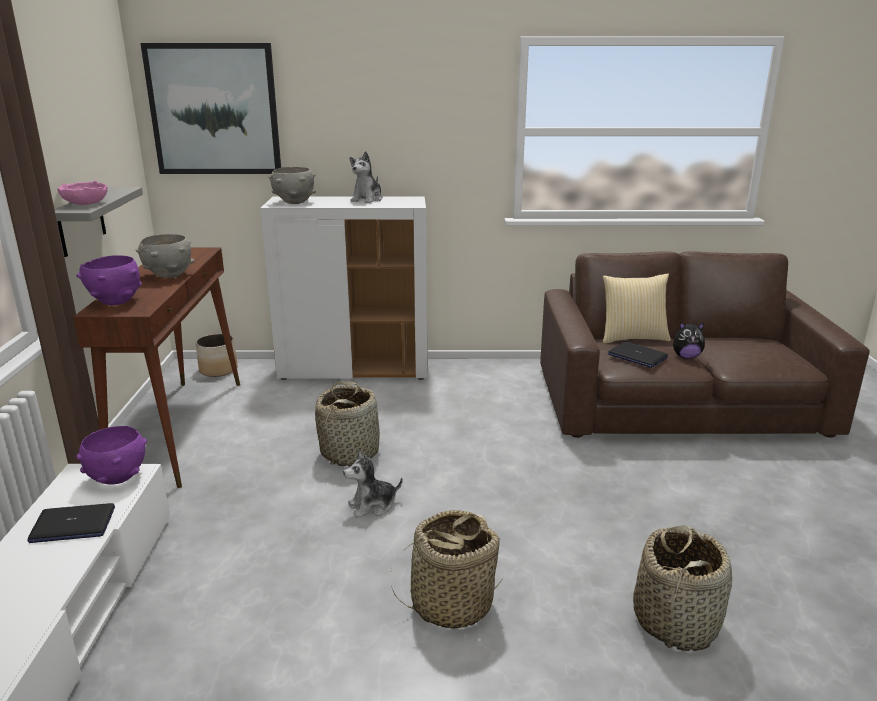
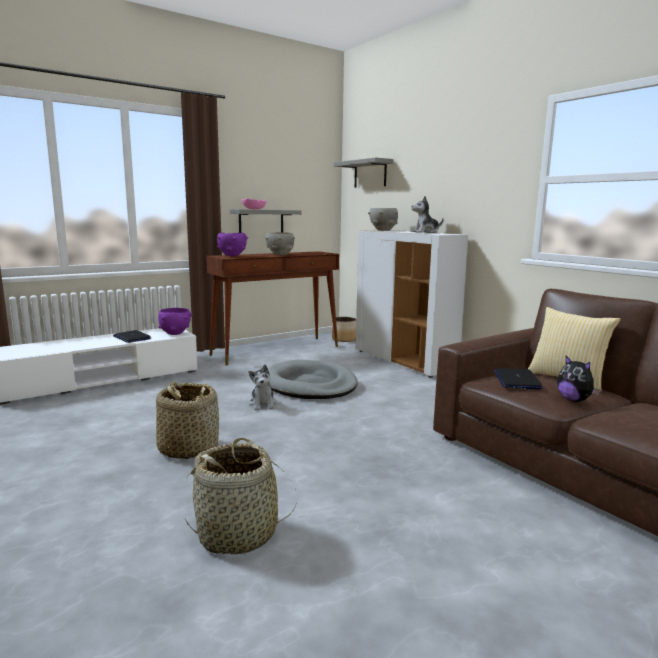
camera: 55 degrees right, 10 degrees down
picture [140,43,281,174] -> grey shelf [334,157,393,188]
basket [315,381,380,466] -> grey dog bed [268,360,358,399]
plush toy [343,451,402,518] -> plush toy turned 135 degrees counterclockwise [248,365,276,410]

